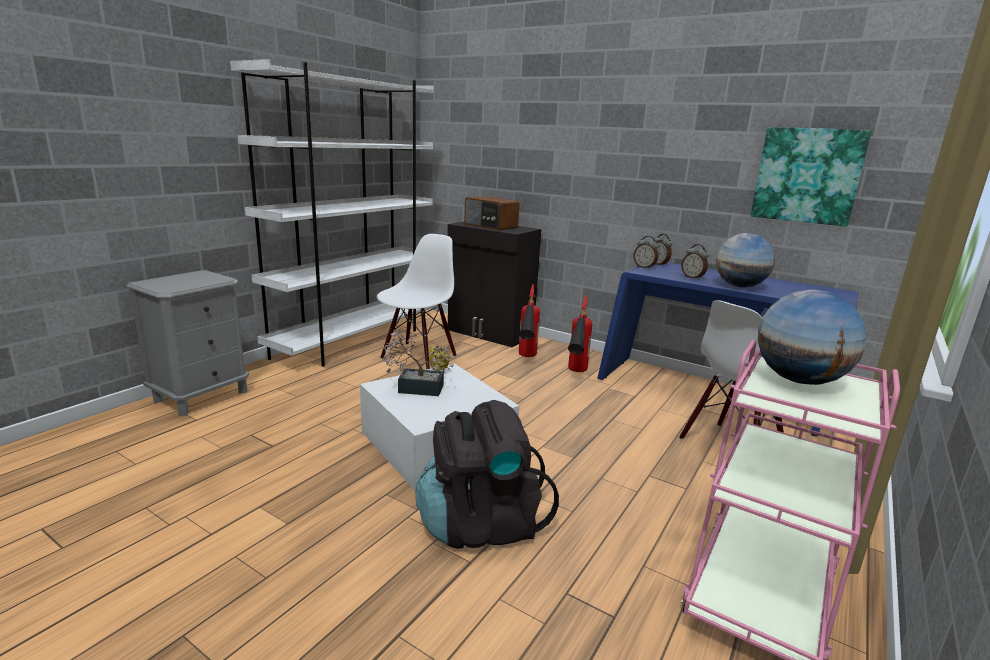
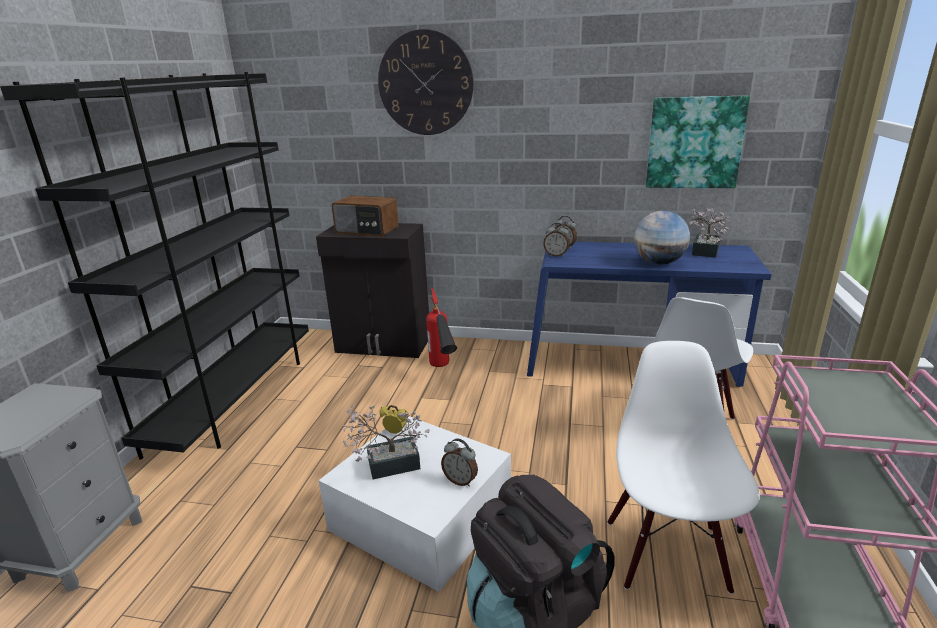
camera: 20 degrees left, 5 degrees up
white bookcase [230,59,434,367] -> black bookcase [0,72,309,460]
white chair [377,234,456,369] -> white chair moved to [607,341,760,594]
fire extinguisher [568,295,592,372] -> none
alarm clock [681,244,708,280] -> alarm clock moved to [441,439,478,486]
globe [758,290,866,385] -> none
none -> wall clock [378,29,474,135]
none -> potted plant [689,208,733,258]

